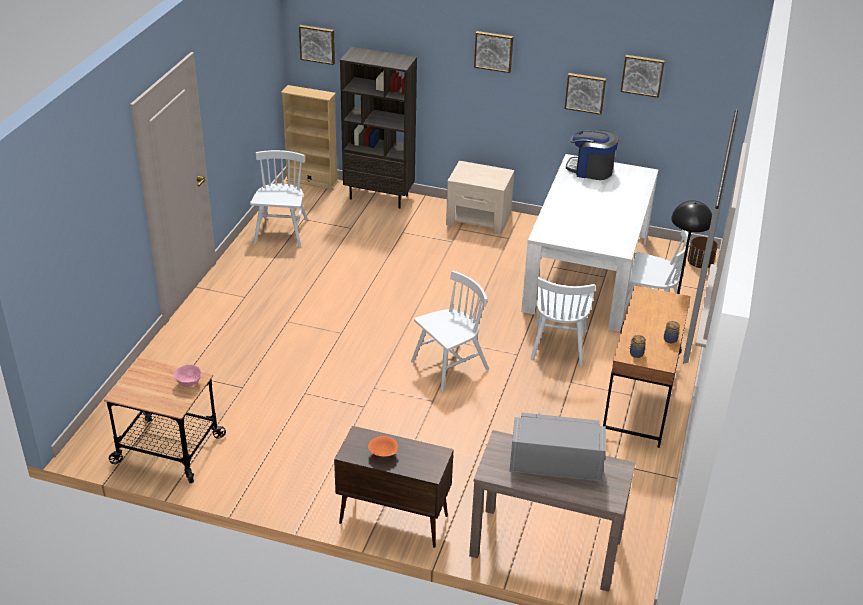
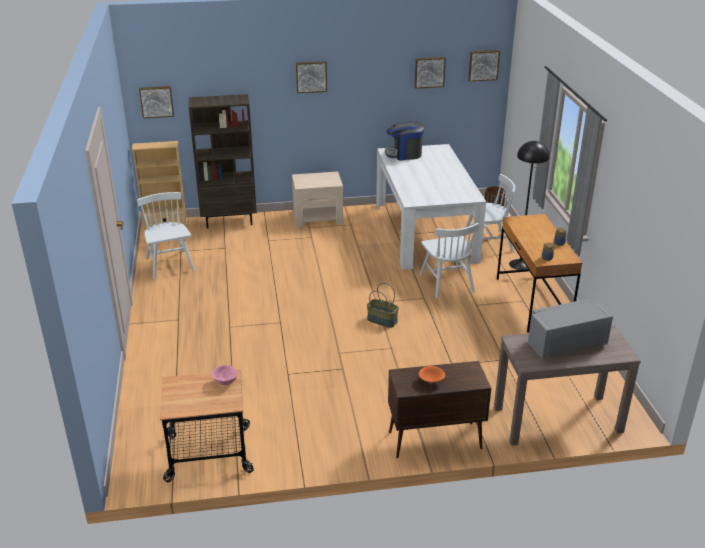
camera: 25 degrees left, 5 degrees down
white chair [411,271,489,391] -> basket [367,283,399,328]
picture [565,73,606,115] -> picture moved to [468,50,500,82]

